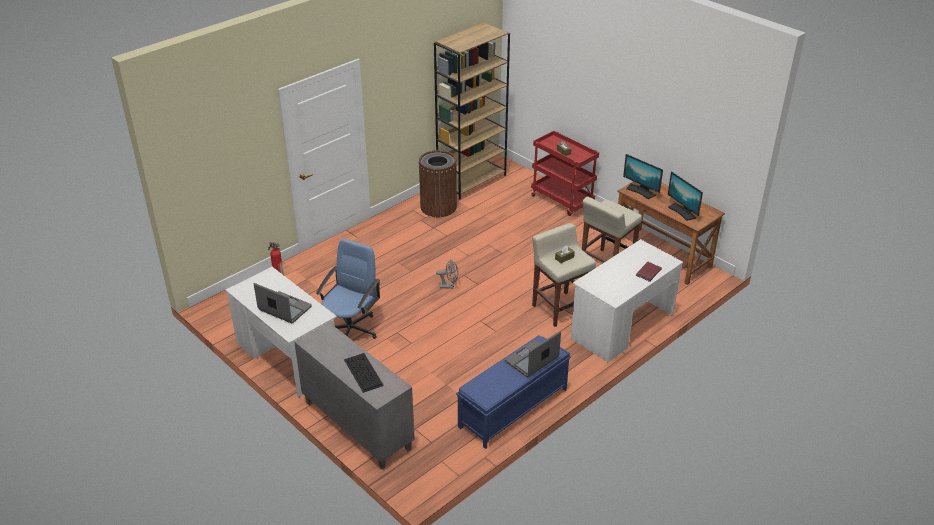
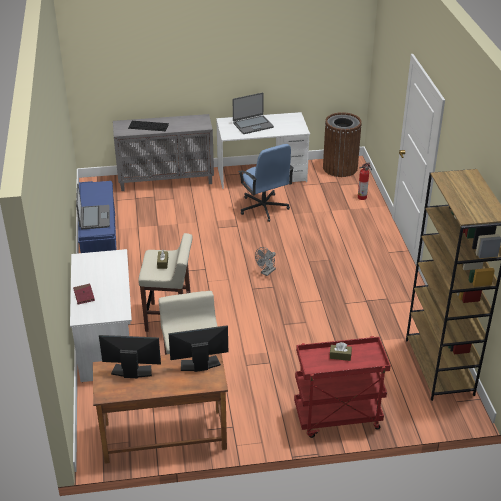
camera: 125 degrees right, 0 degrees up
brown trash can [419,150,457,217] -> brown trash can moved to [323,112,362,177]

